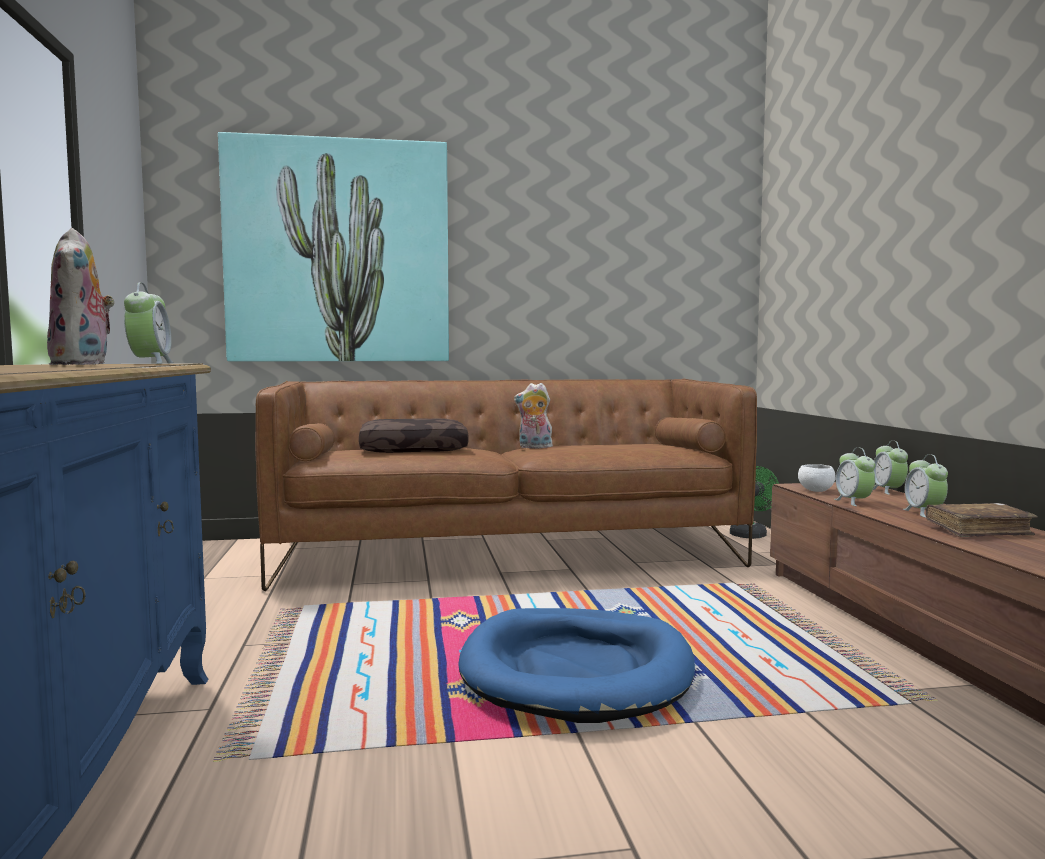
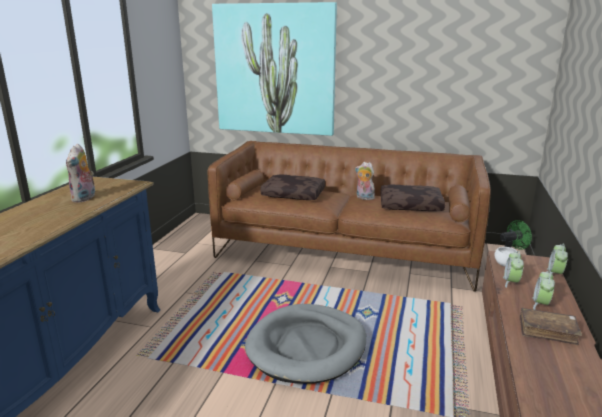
camera: 25 degrees right, 15 degrees up
alarm clock [124,282,174,364] -> none
blue dog bed [458,608,695,723] -> grey dog bed [245,304,366,384]
none -> brown pillow [380,185,445,211]

